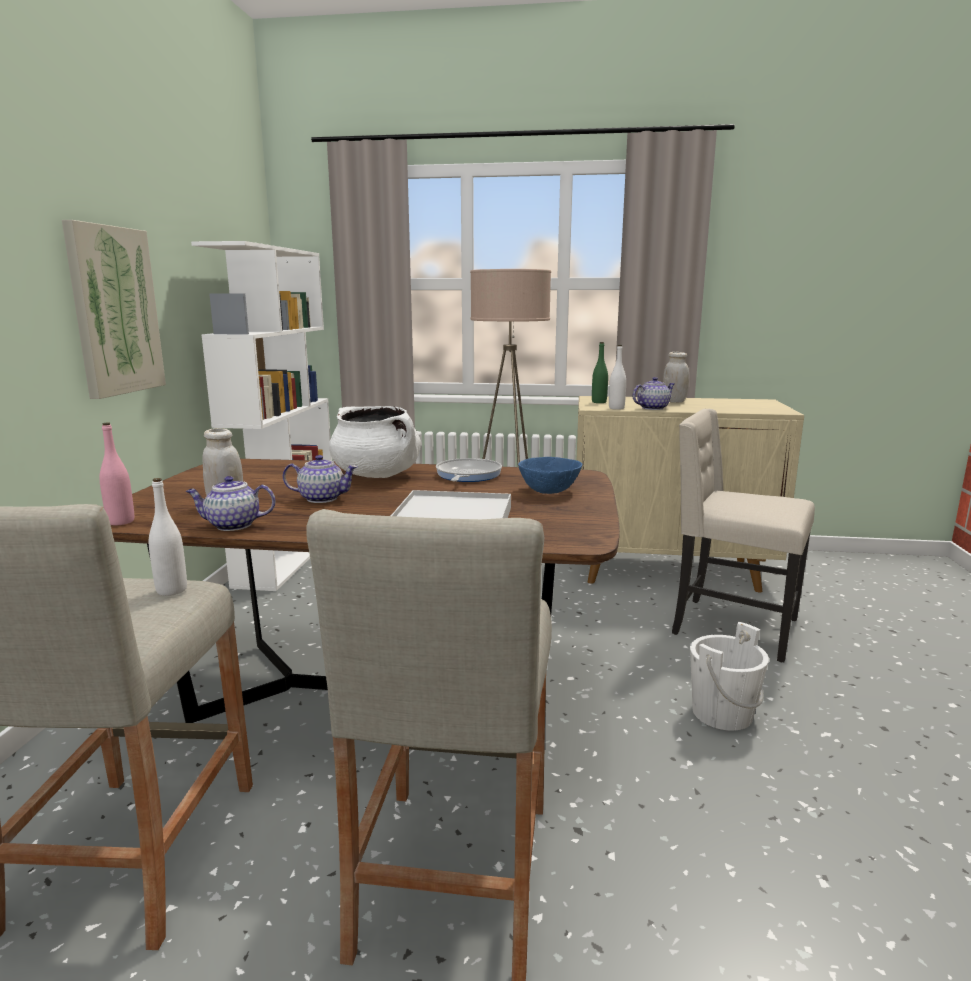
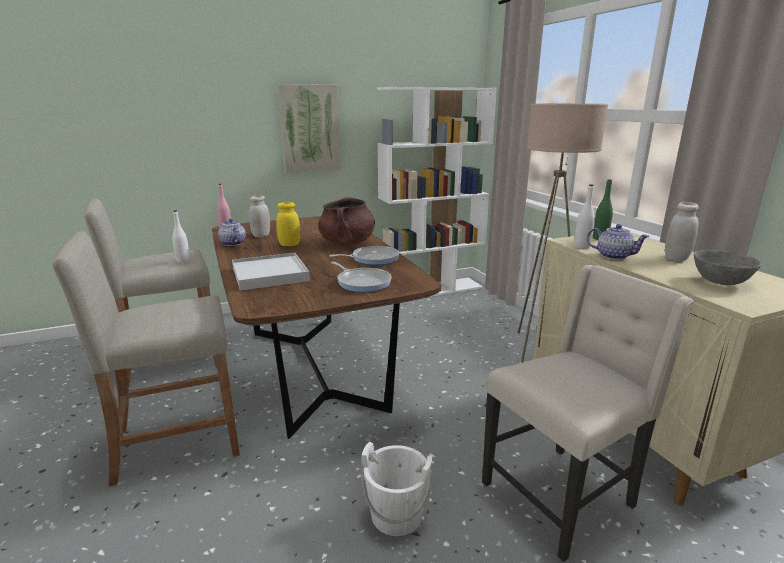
camera: 60 degrees right, 5 degrees up
teapot [283,455,358,503] -> yellow jar [276,202,300,246]
white cooking pot [329,406,421,478] -> brown cooking pot [318,197,375,246]
blue bowl [518,457,582,494] -> frying pan [331,262,392,292]
beige chair [672,409,815,662] -> beige chair turned 60 degrees clockwise [482,265,694,562]
none -> grey bowl [694,250,762,285]

